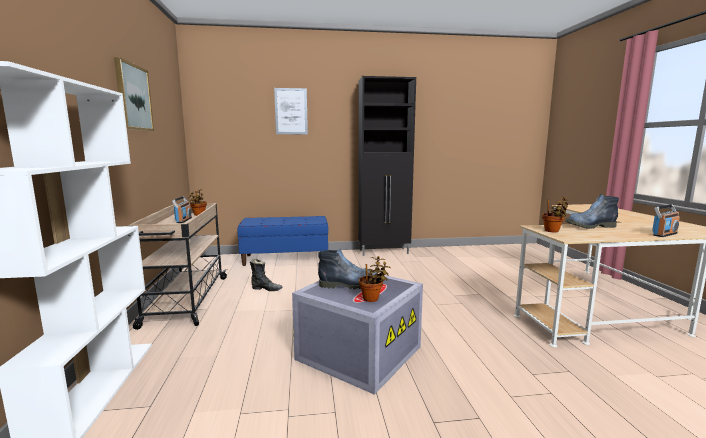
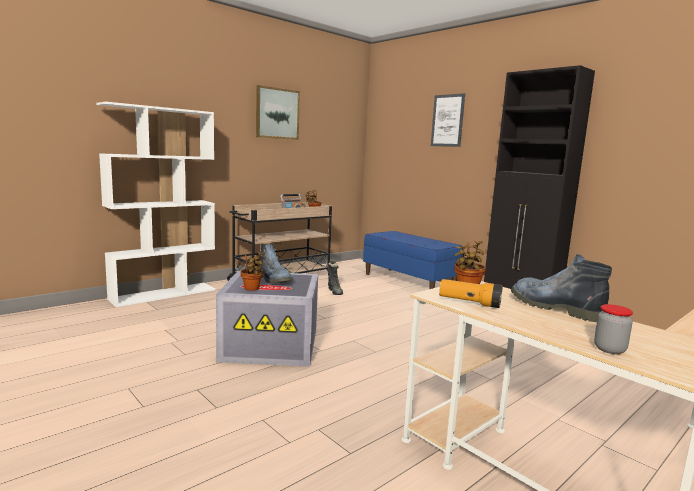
camera: 55 degrees right, 0 degrees up
radio [652,204,680,237] -> jar [594,304,633,354]
none -> flashlight [439,279,503,308]

